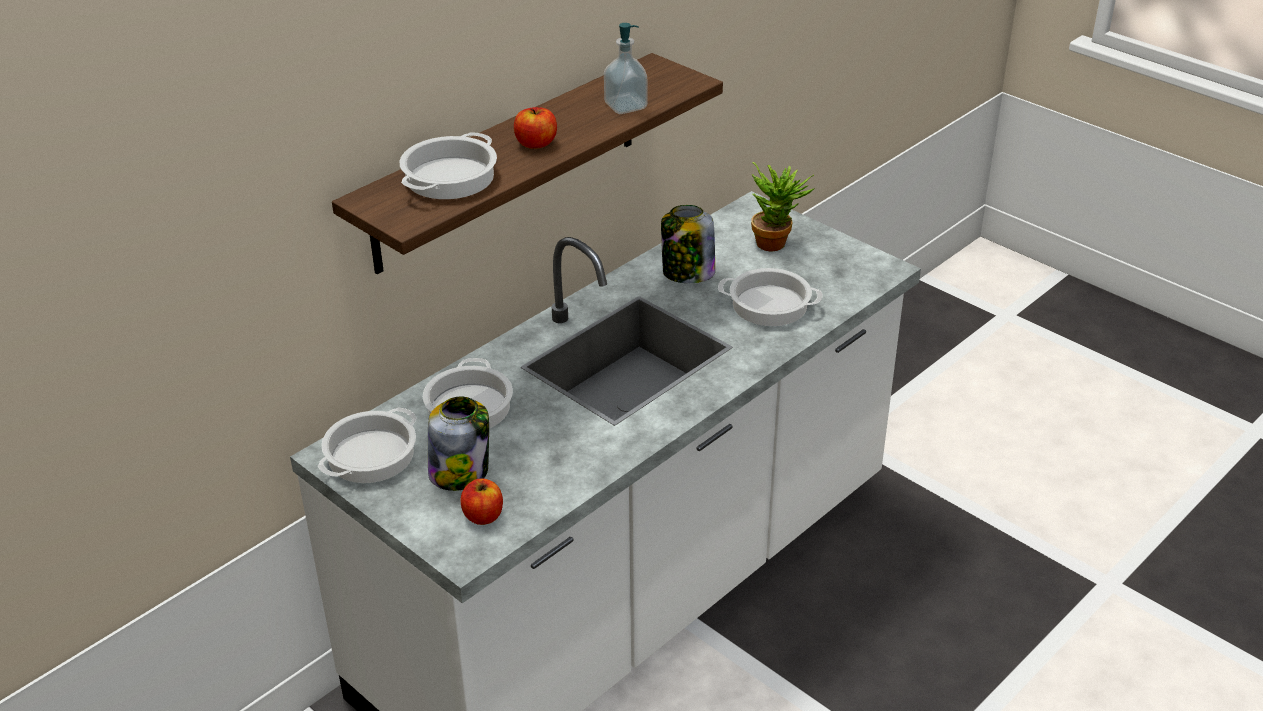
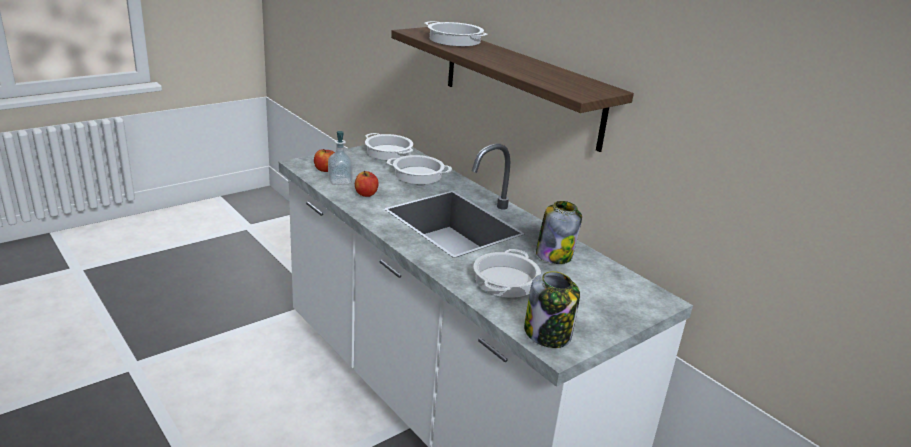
camera: 95 degrees right, 10 degrees down
jar [428,397,489,491] -> jar moved to [524,271,580,348]
apple [514,107,557,149] -> apple moved to [355,171,379,197]
soap dispenser [604,23,647,114] -> soap dispenser moved to [328,131,353,185]
potted plant [751,162,814,252] -> none

